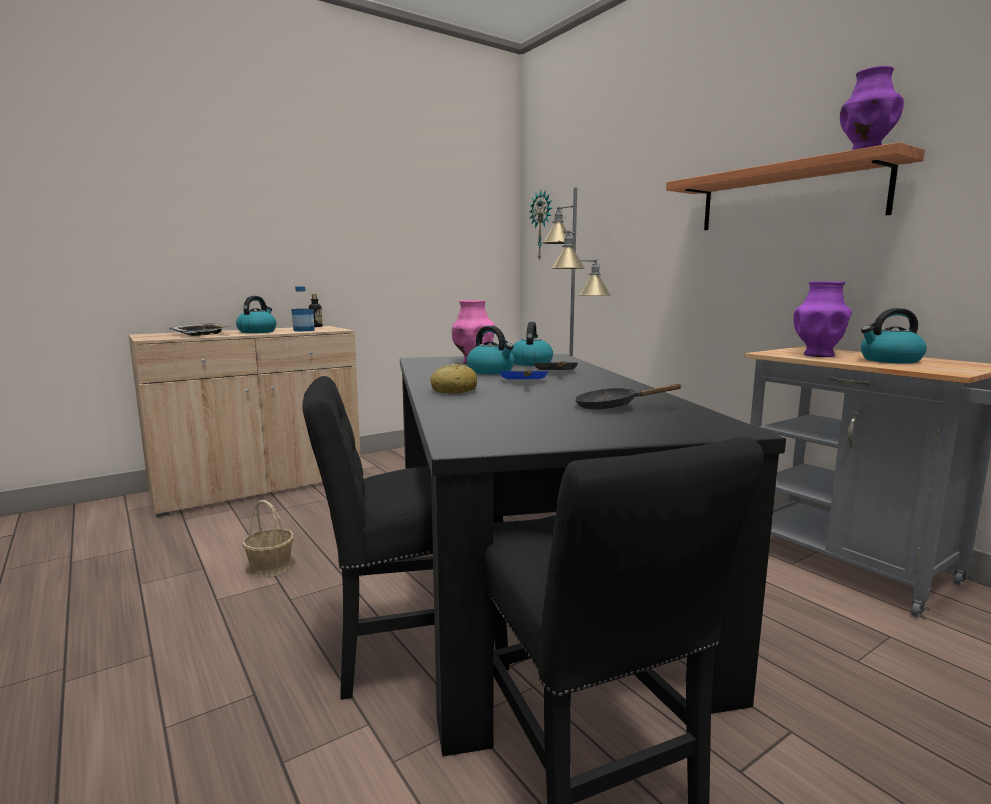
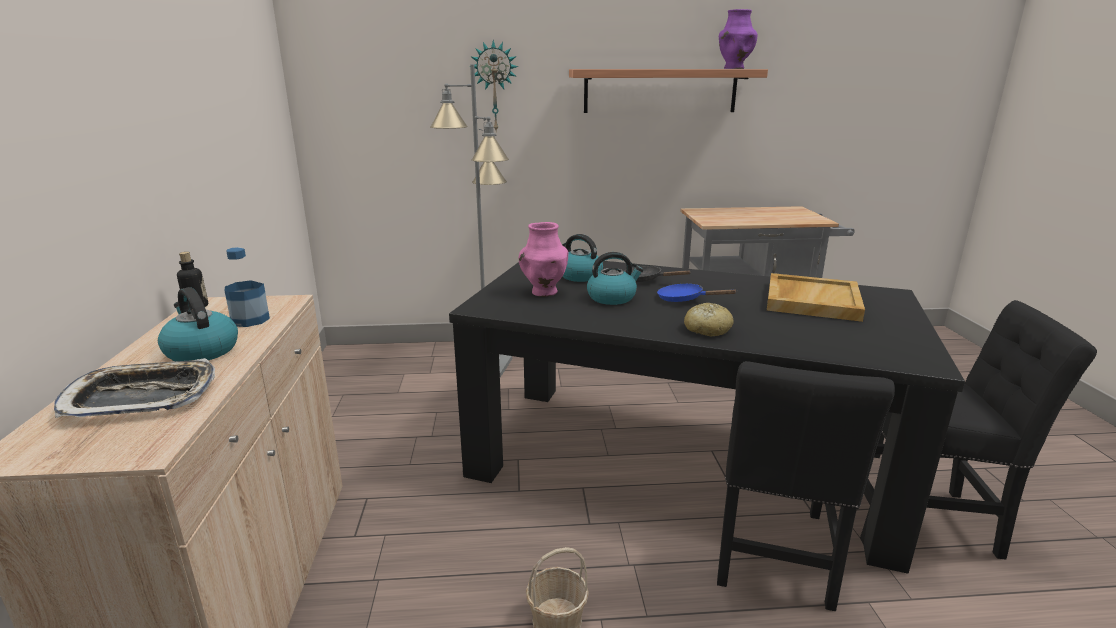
camera: 60 degrees left, 10 degrees up
wall clock [529,190,552,261] -> wall clock moved to [469,40,518,130]
black frying pan [575,384,682,409] -> beige tray [767,273,865,322]
purple vase [793,281,852,357] -> none
kettle [861,308,927,364] -> none

